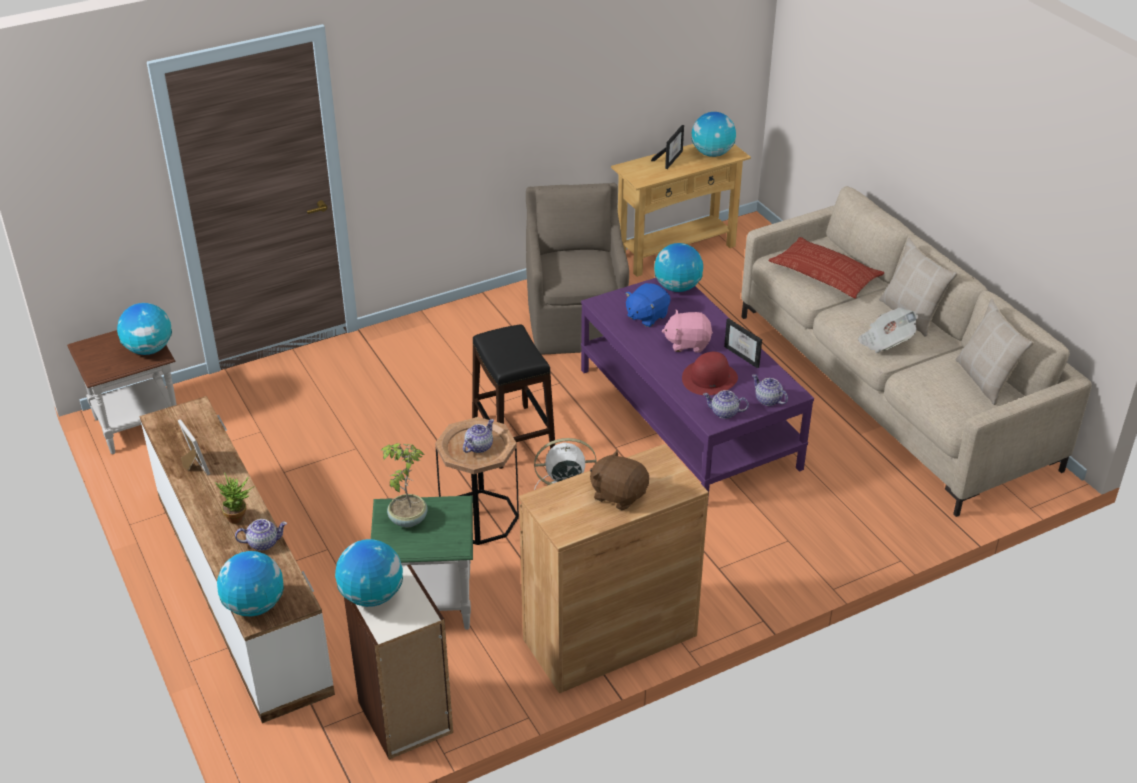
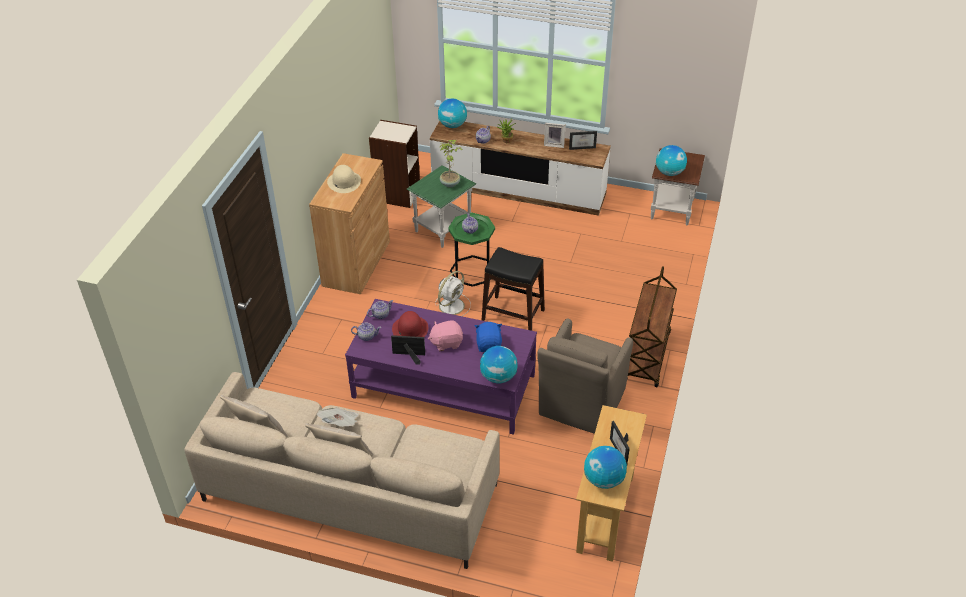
camera: 135 degrees right, 5 degrees up
globe [335,539,403,607] -> none
brown side table [435,417,519,545] -> green side table [448,213,495,287]
brown armchair [526,183,629,355] -> brown armchair turned 75 degrees clockwise [537,319,633,434]
brown plush toy [590,450,649,510] -> beige hat [327,165,361,193]
pink plush toy [662,310,713,353] -> pink plush toy turned 150 degrees counterclockwise [428,320,463,351]
pillow [768,237,884,299] -> none
none -> picture frame [569,131,597,150]
none -> brown cart [627,266,677,387]

